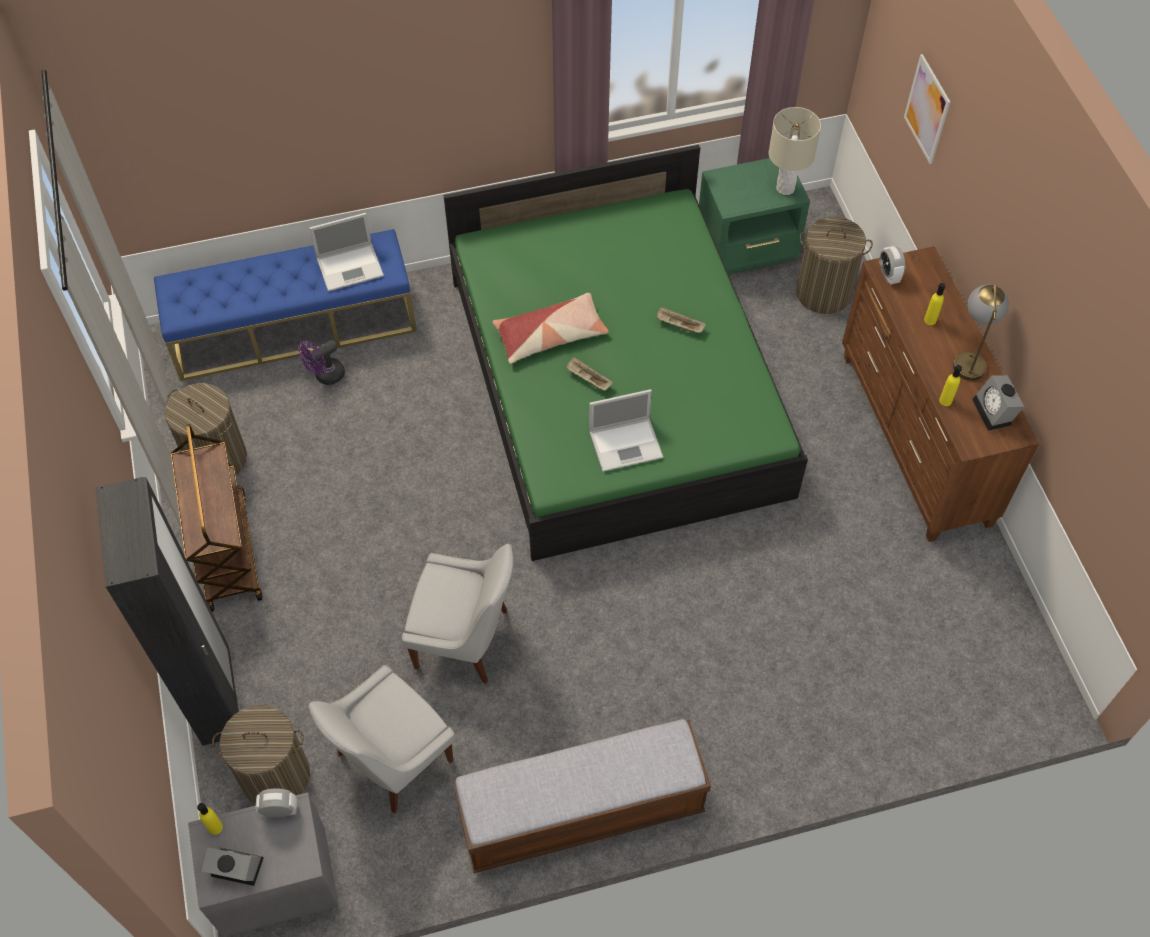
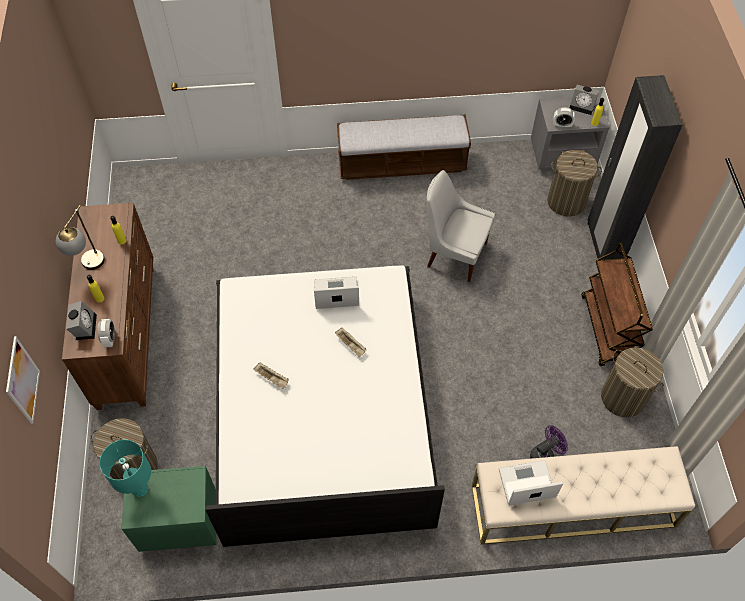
camera: 170 degrees left, 0 degrees up
blue bench [154,229,417,381] -> beige bench [472,446,695,545]
white chair [308,665,455,813] -> none
green bed [444,145,808,561] -> white bed [205,265,445,547]
pillow [492,293,609,364] -> none
beige table lamp [769,107,821,195] -> turquoise table lamp [99,440,151,497]
alarm clock [972,375,1024,431] -> alarm clock moved to [66,301,97,340]

